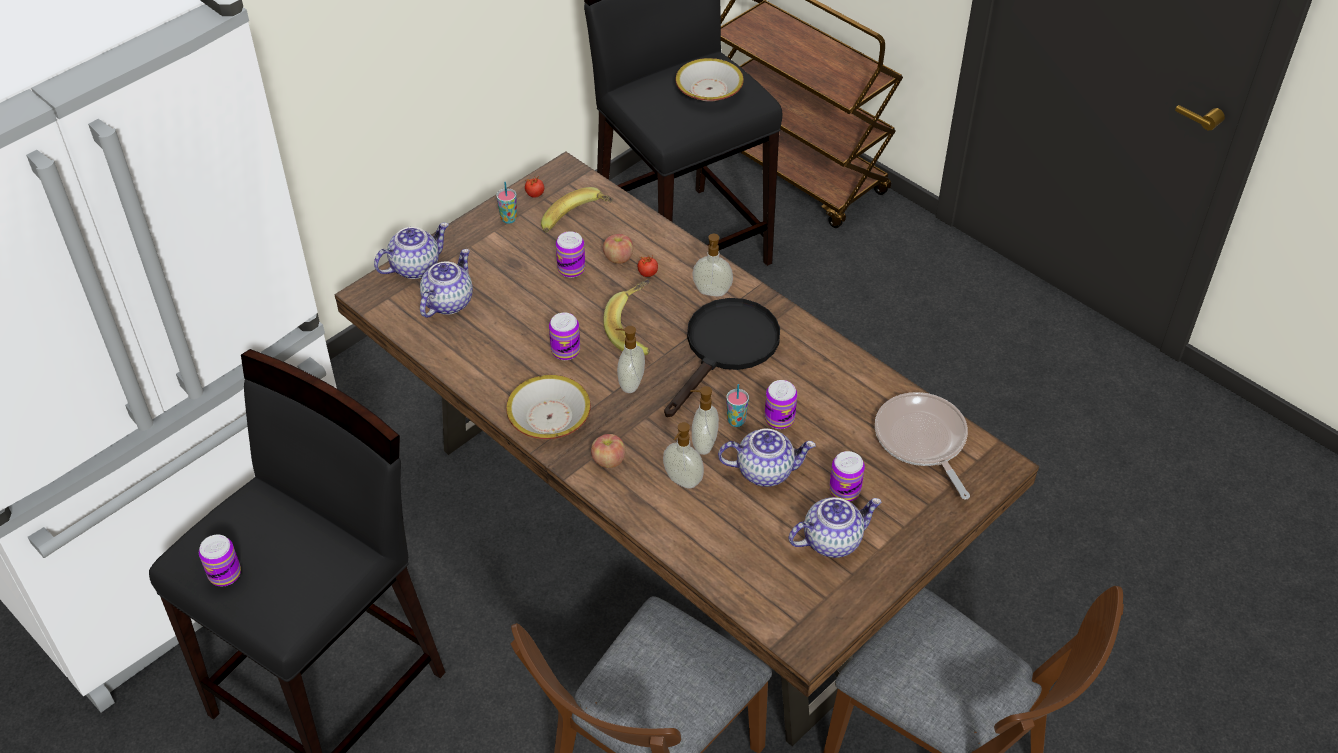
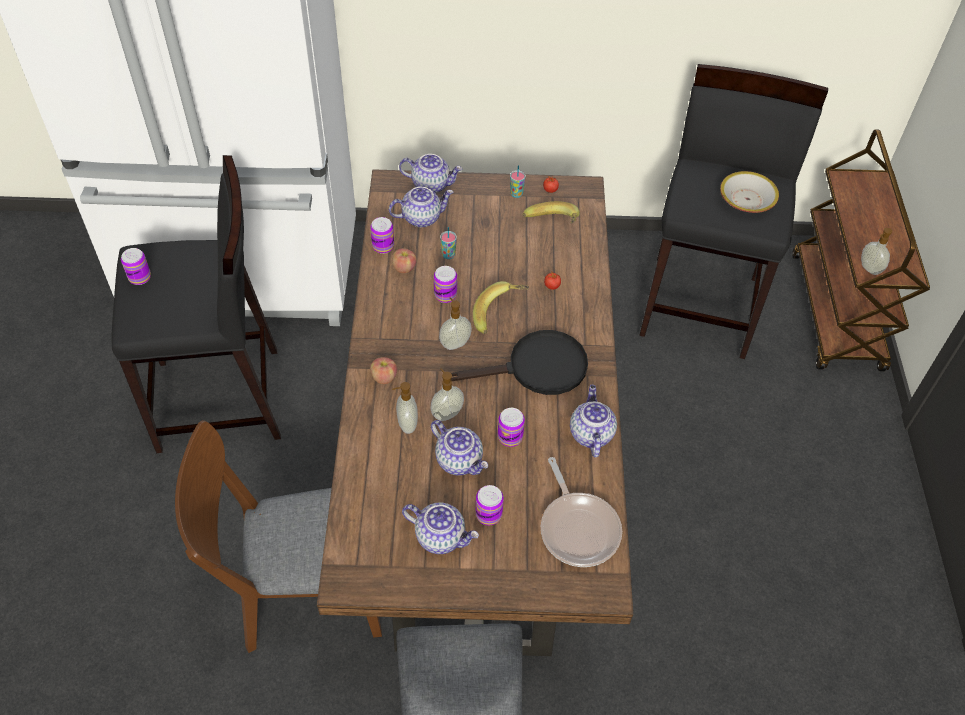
camera: 45 degrees right, 5 degrees up
bowl [506,375,591,439] -> none
can [556,231,585,278] -> can moved to [370,217,394,254]
apple [603,234,633,264] -> apple moved to [392,248,417,273]
soap dispenser [692,234,733,296] -> soap dispenser moved to [861,228,892,275]
cup [726,384,749,427] -> cup moved to [440,227,457,259]
frying pan [875,392,970,499] -> frying pan turned 135 degrees clockwise [541,457,622,567]
none -> teapot [570,385,617,457]

